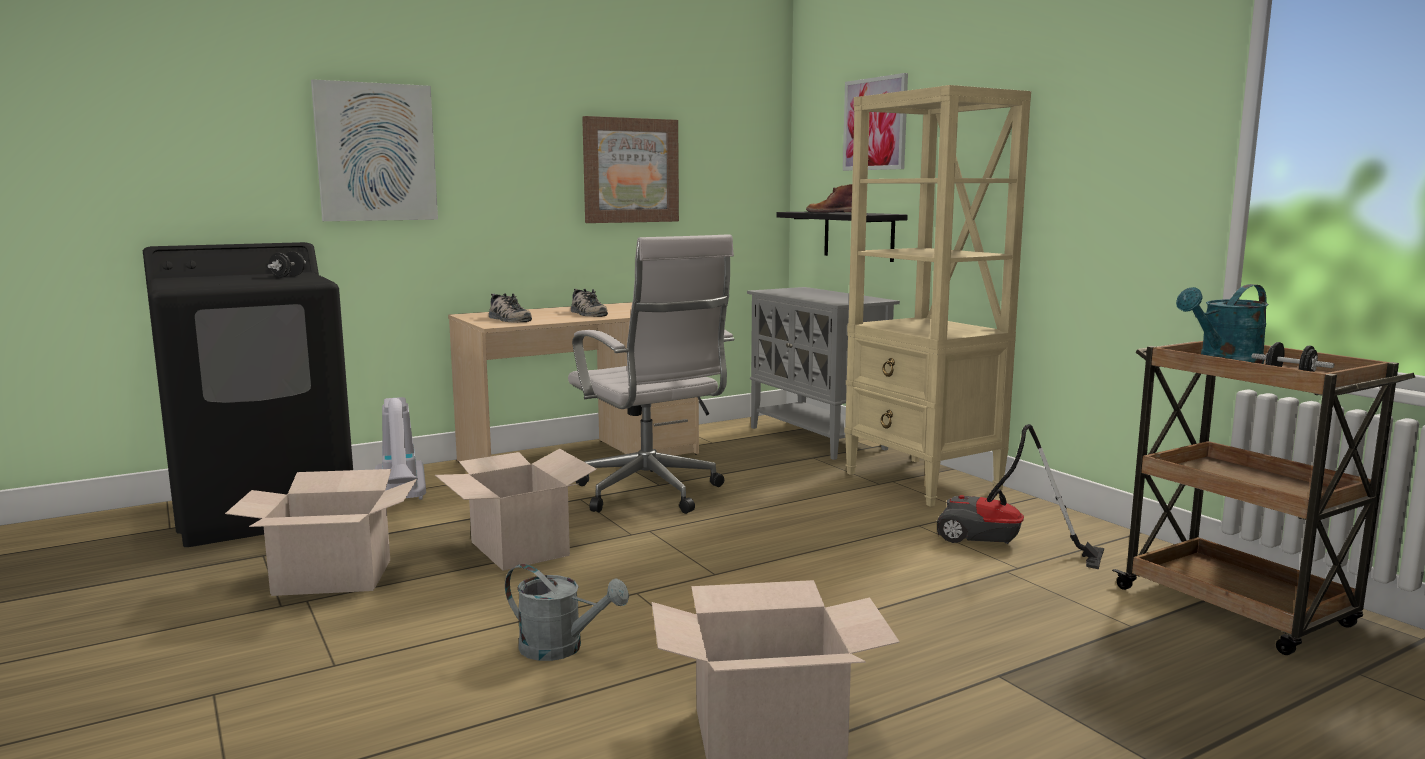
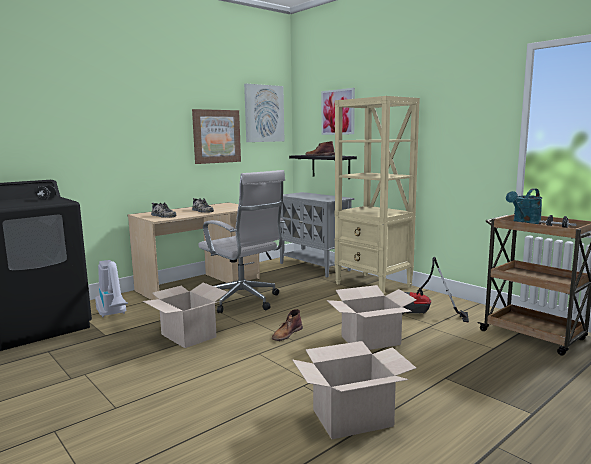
camera: 10 degrees left, 0 degrees up
cardboard box [225,469,417,596] -> cardboard box moved to [326,285,417,350]
picture [311,79,438,221] -> picture moved to [244,84,285,142]
grey watering can [505,564,629,661] -> none
none -> brown boot [272,309,303,341]

